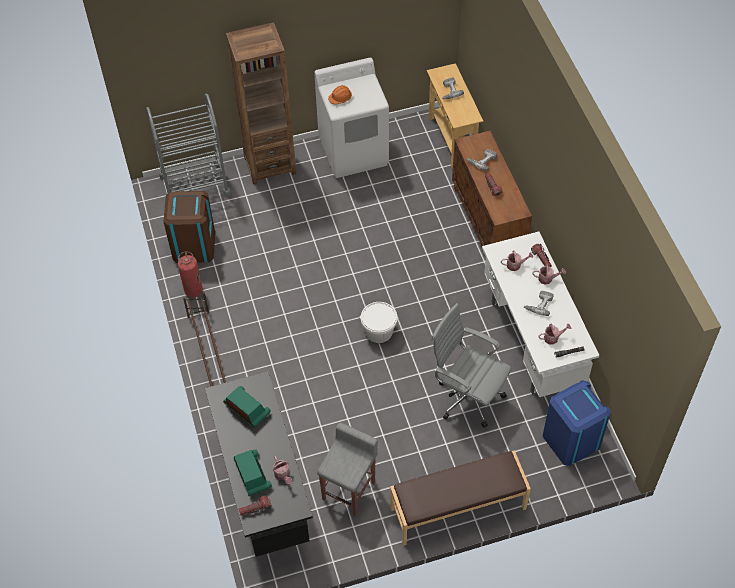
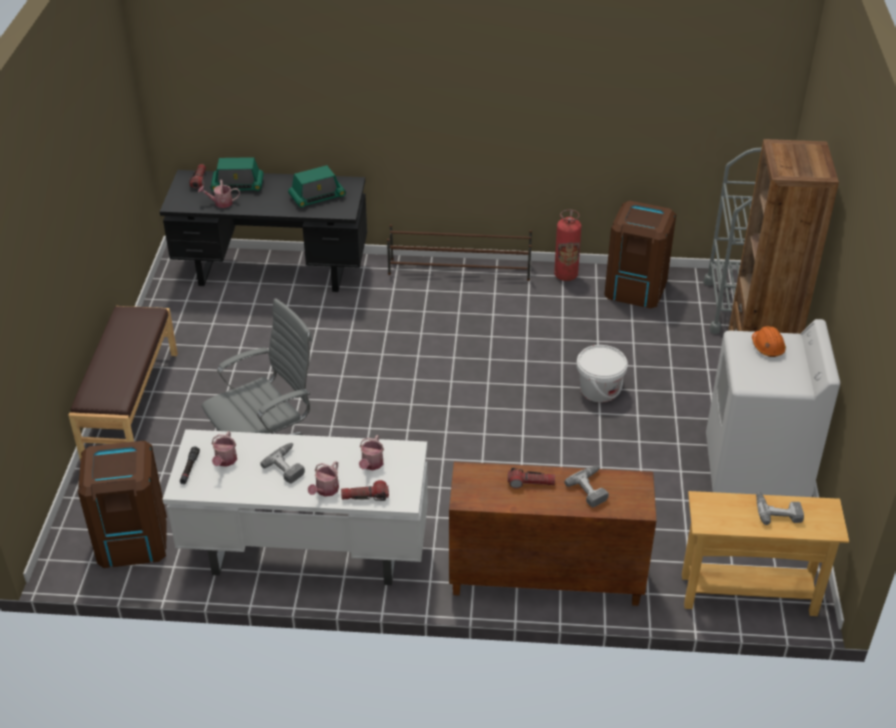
camera: 110 degrees right, 15 degrees down
grey stool [317,423,378,516] -> none
white bucket [359,302,399,343] -> white bucket moved to [576,345,628,402]
blue trash can [542,380,611,466] -> brown trash can [78,441,167,568]

